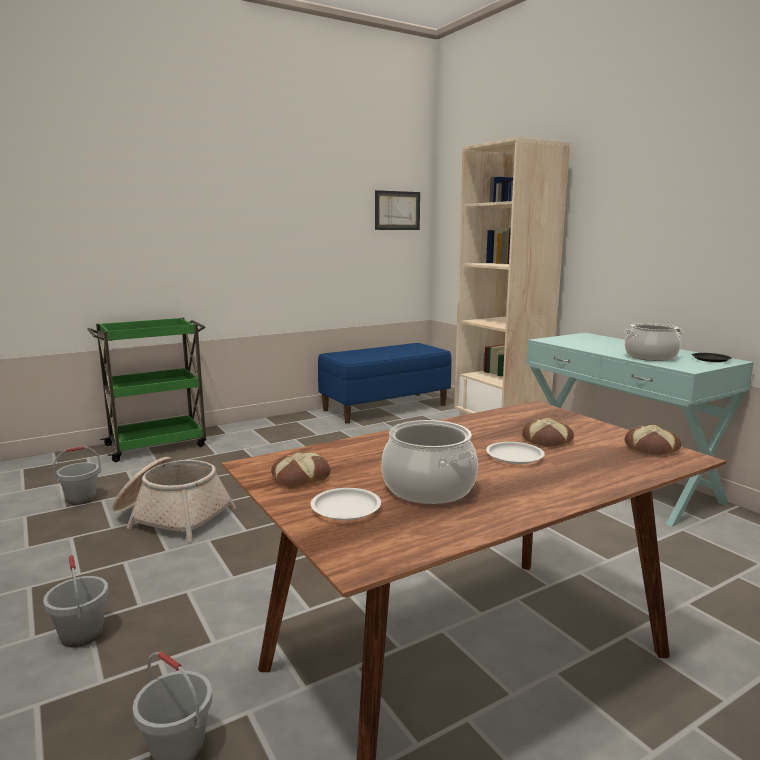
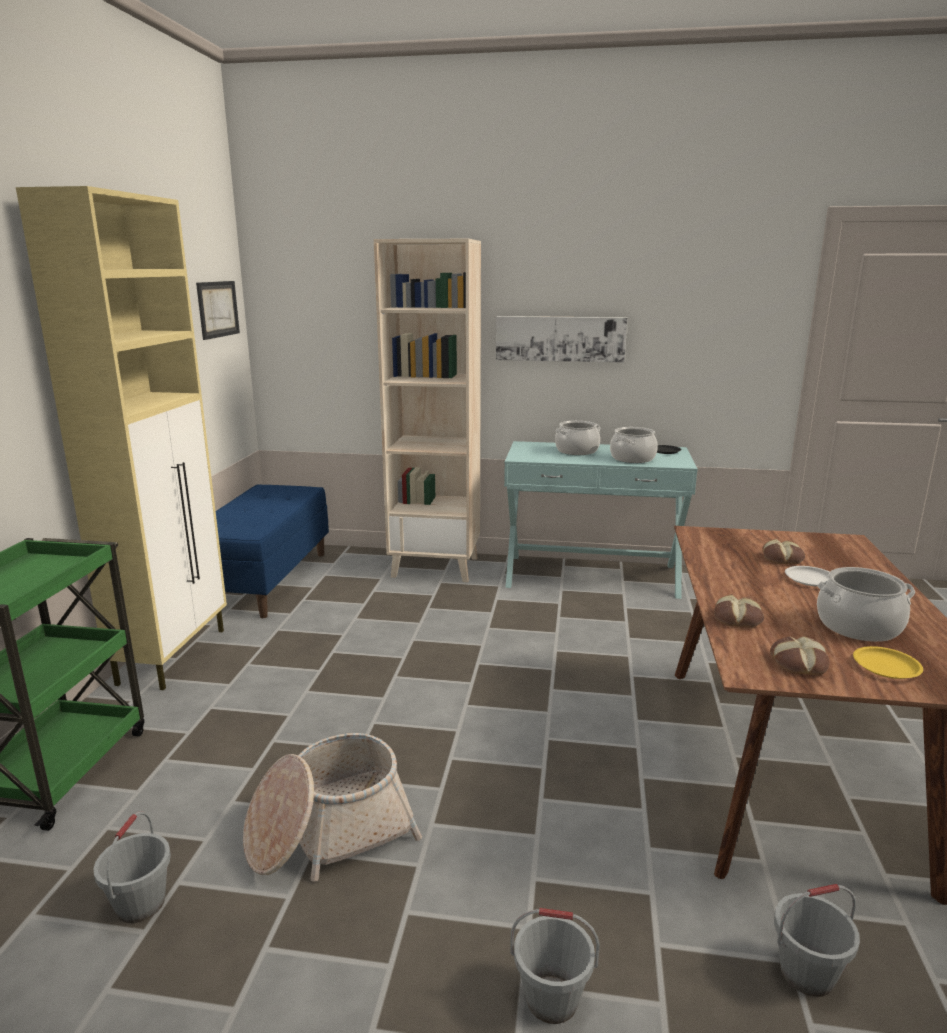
camera: 50 degrees left, 5 degrees up
white plate [311,488,381,520] -> yellow plate [853,646,923,679]
bread [625,425,681,455] -> bread moved to [714,594,764,628]
none -> beige cabinet [16,186,227,690]
none -> picture [496,316,627,362]
none -> cooking pot [555,421,600,455]

